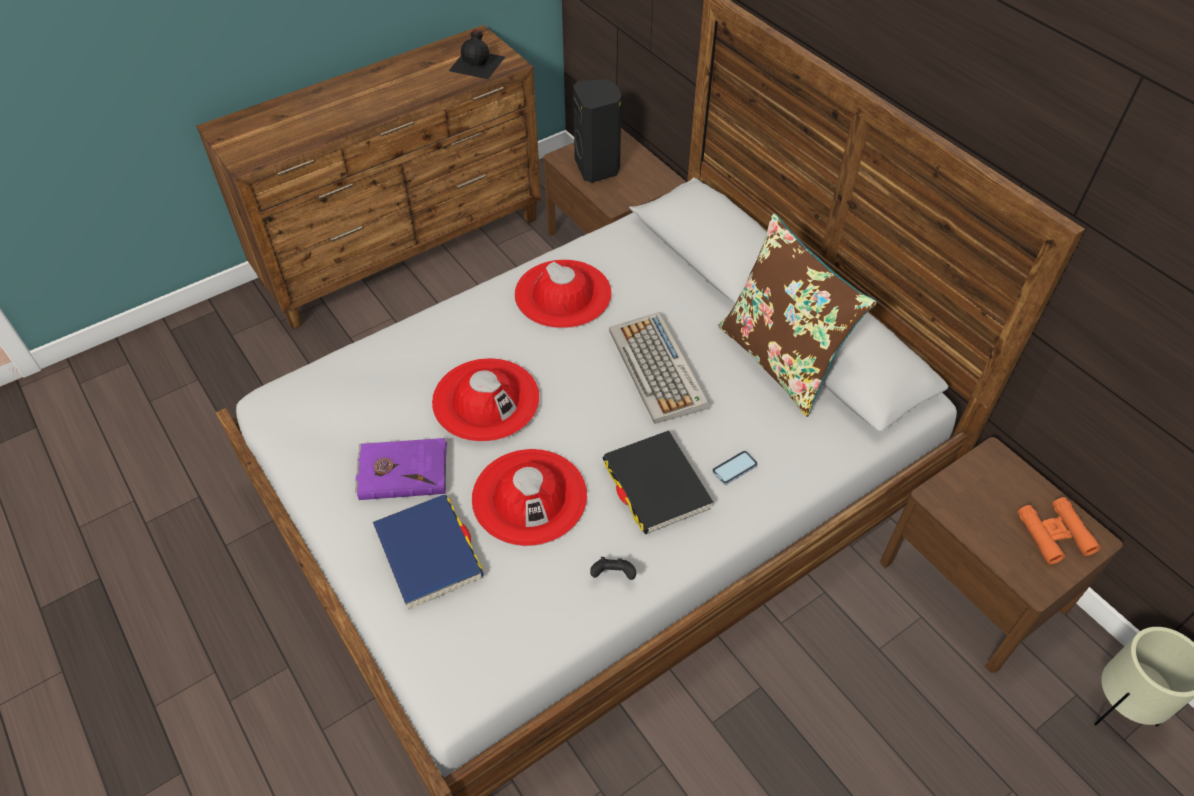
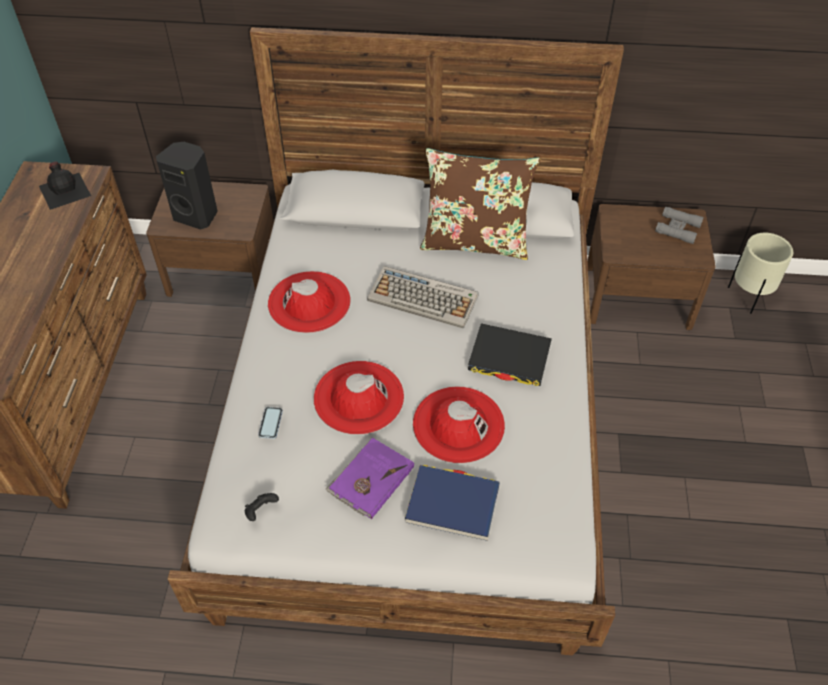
camera: 50 degrees left, 0 degrees up
black game controller [590,557,636,580] -> black game controller moved to [245,493,279,521]
phone [712,451,758,485] -> phone moved to [258,407,283,439]
orange binoculars [1017,497,1101,565] -> grey binoculars [655,207,704,244]

